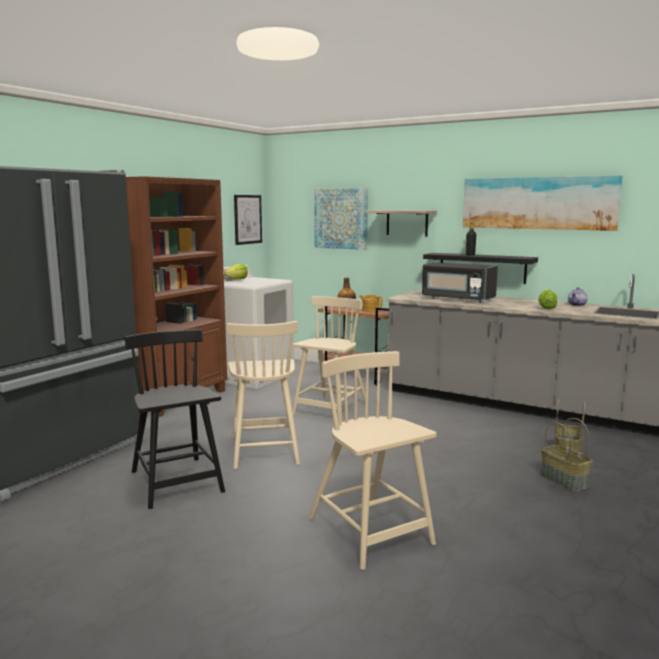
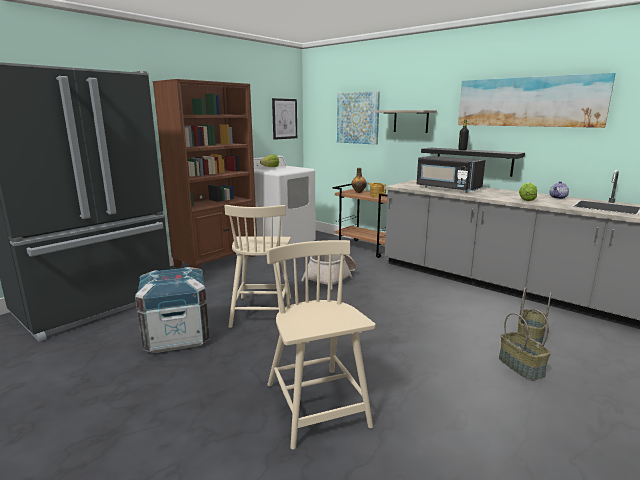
camera: 10 degrees right, 5 degrees up
black chair [125,329,225,509] -> crate [135,267,210,353]
beige chair [292,296,365,422] -> basket [301,255,356,290]

